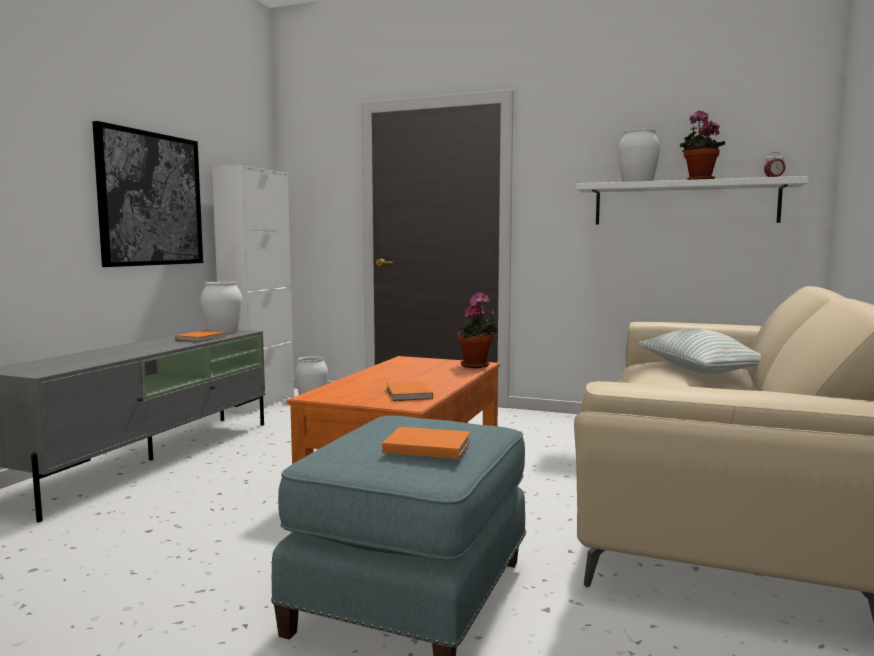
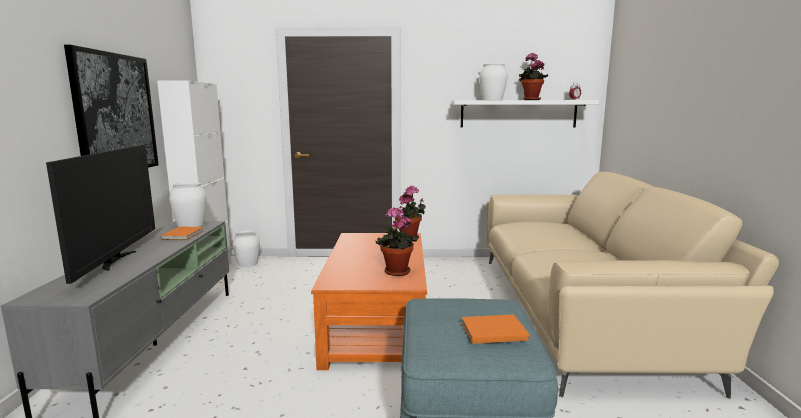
camera: 20 degrees left, 5 degrees up
orange book [386,381,433,401] -> potted plant [376,207,419,276]
pillow [638,328,761,374] -> none
none -> television [46,145,155,284]

